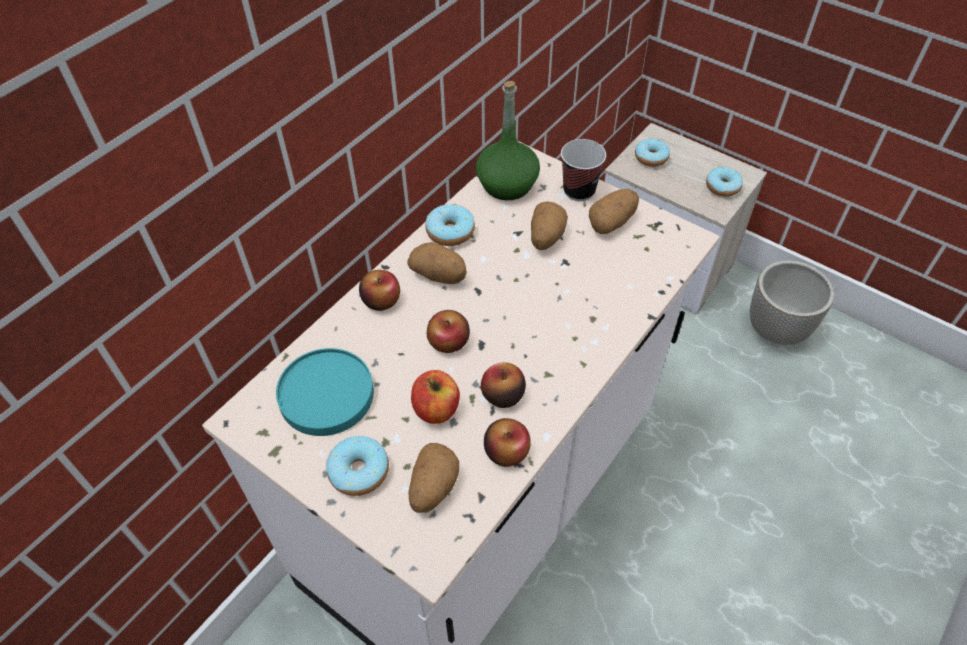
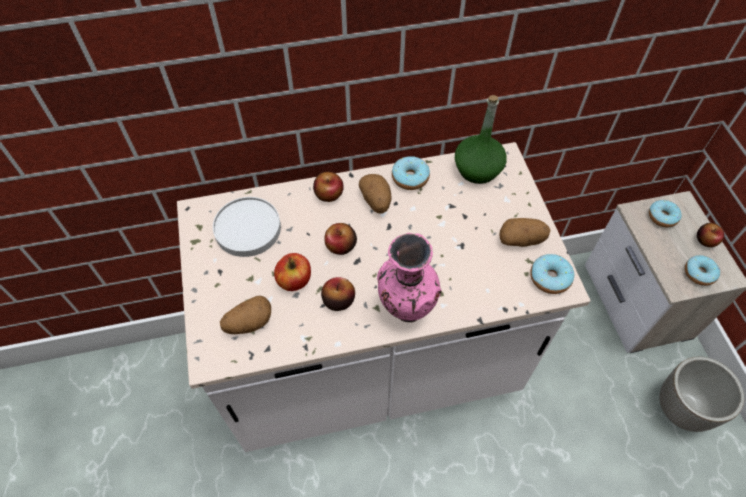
camera: 40 degrees right, 5 degrees up
turquoise plate [276,348,374,436] -> white plate [213,197,281,257]
donut [326,436,389,496] -> donut moved to [530,254,574,294]
apple [484,418,531,467] -> apple moved to [697,223,724,247]
potato [531,202,568,250] -> none
cup [561,139,606,201] -> none
none -> pink vase [377,233,442,322]

